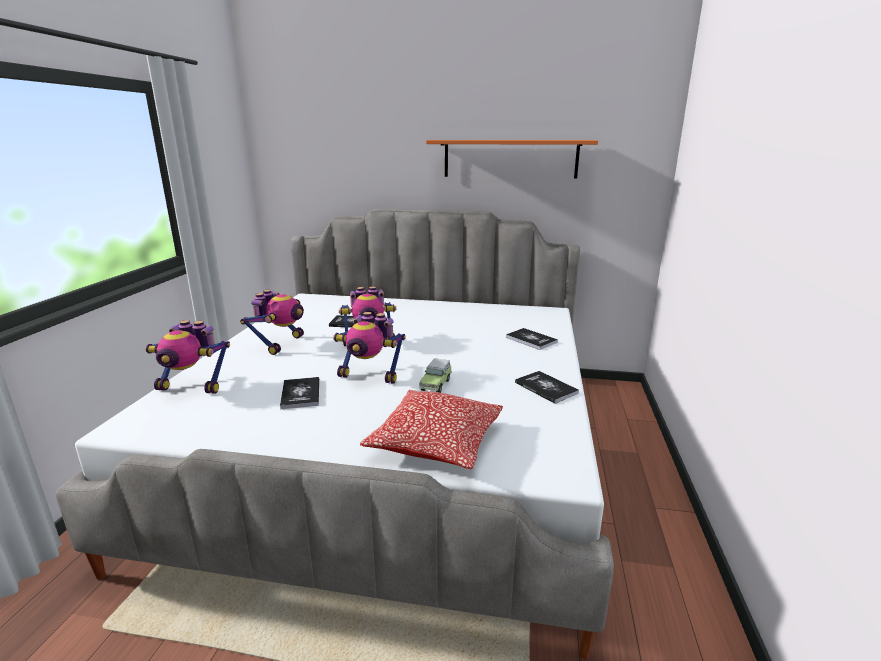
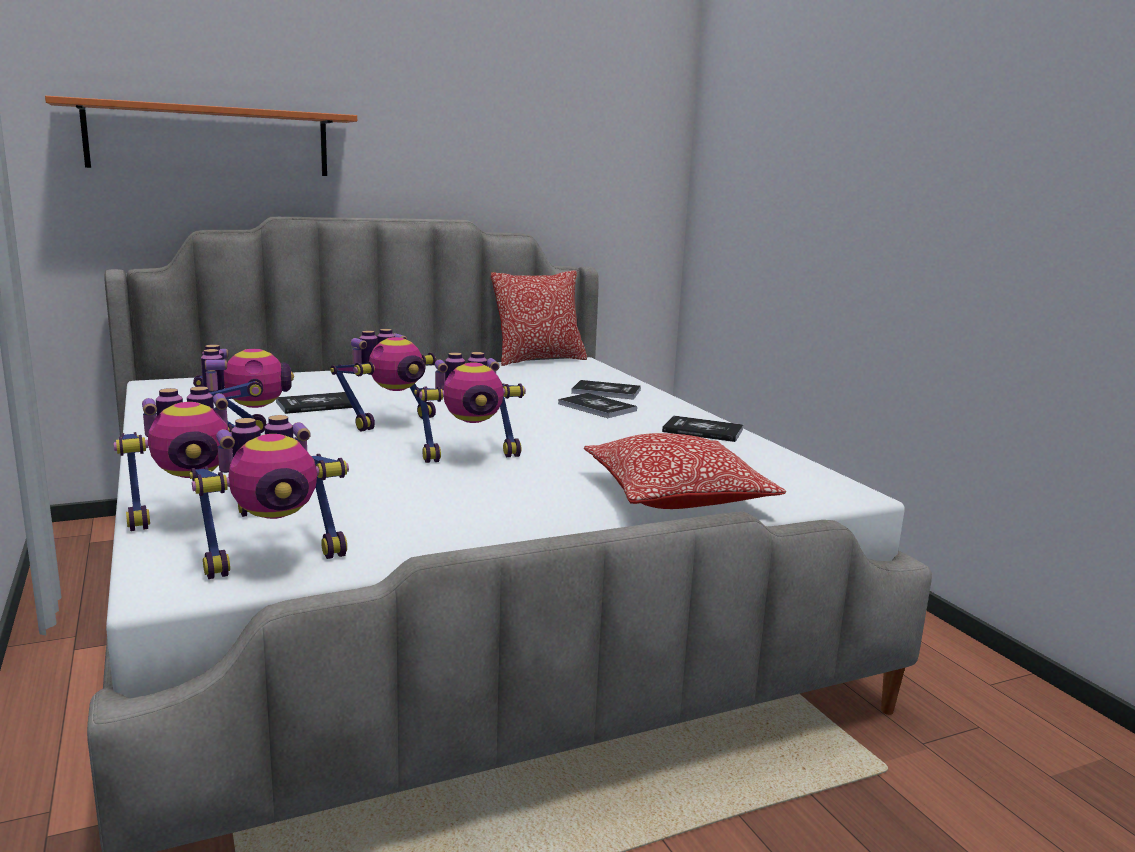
camera: 35 degrees left, 5 degrees down
book [280,377,319,409] -> book moved to [558,393,637,418]
toy car [419,358,452,393] -> none
orange shelf [426,140,598,179] -> orange shelf moved to [45,96,357,176]
none -> toy robot [189,415,349,579]
none -> pillow [491,271,587,366]

